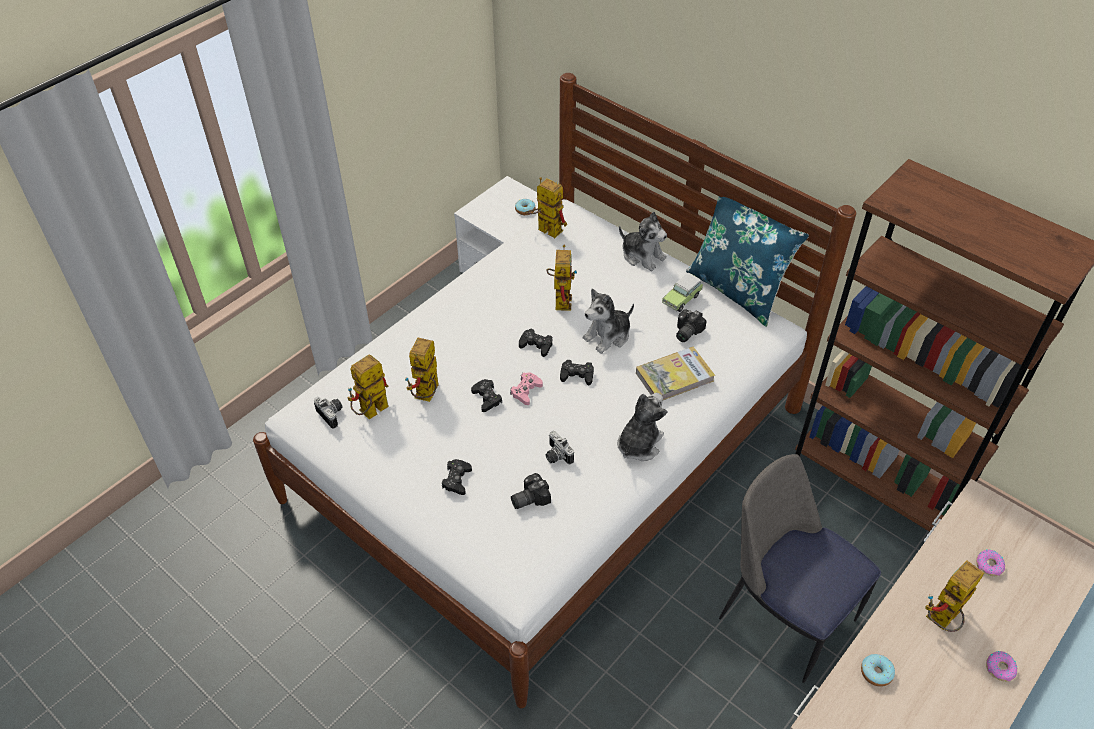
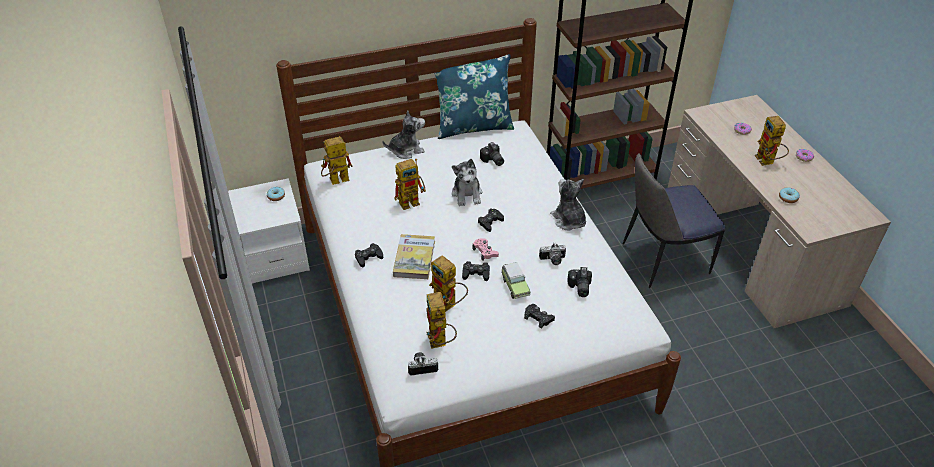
camera: 60 degrees left, 5 degrees down
black game controller [519,329,552,357] -> black game controller moved to [355,243,383,267]
toy robot [546,245,577,311] -> toy robot turned 120 degrees clockwise [394,159,426,210]
book [636,347,715,400] -> book moved to [393,234,435,279]
toy car [662,273,703,312] -> toy car moved to [501,262,531,299]

